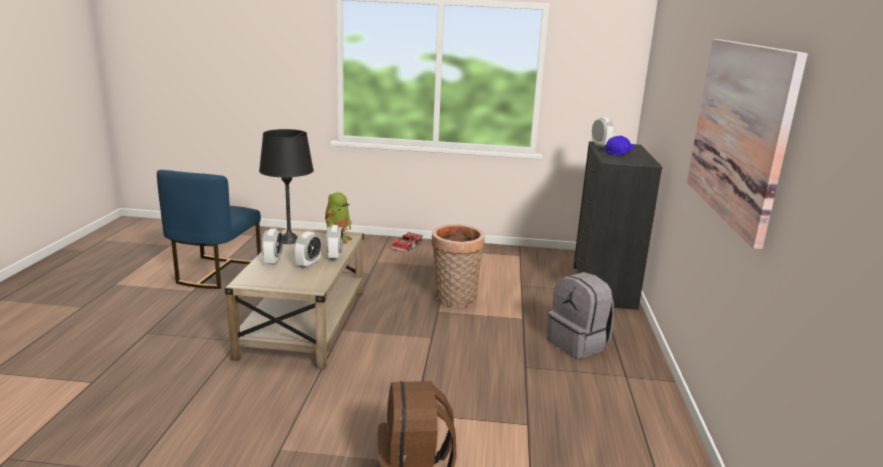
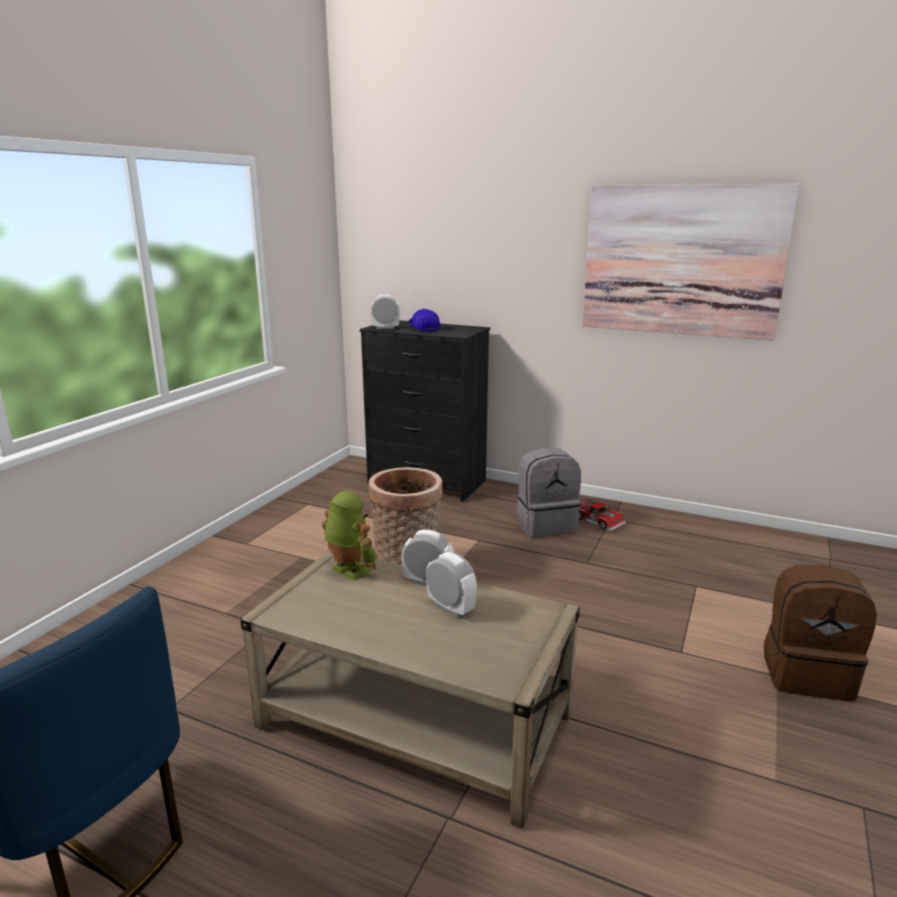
camera: 70 degrees left, 0 degrees up
black table lamp [259,129,314,244] -> none
alarm clock [262,228,283,265] -> none
toy car [391,232,423,252] -> toy car moved to [579,498,626,531]

